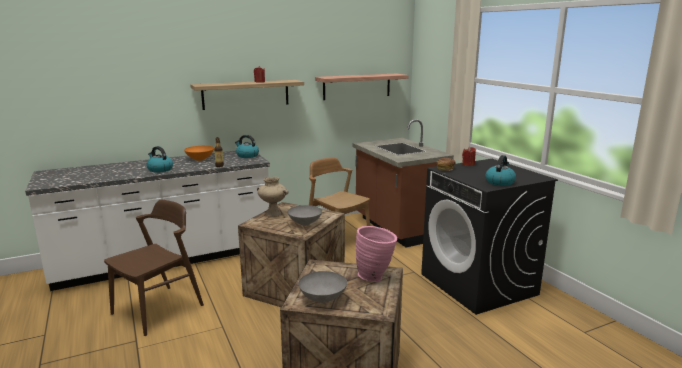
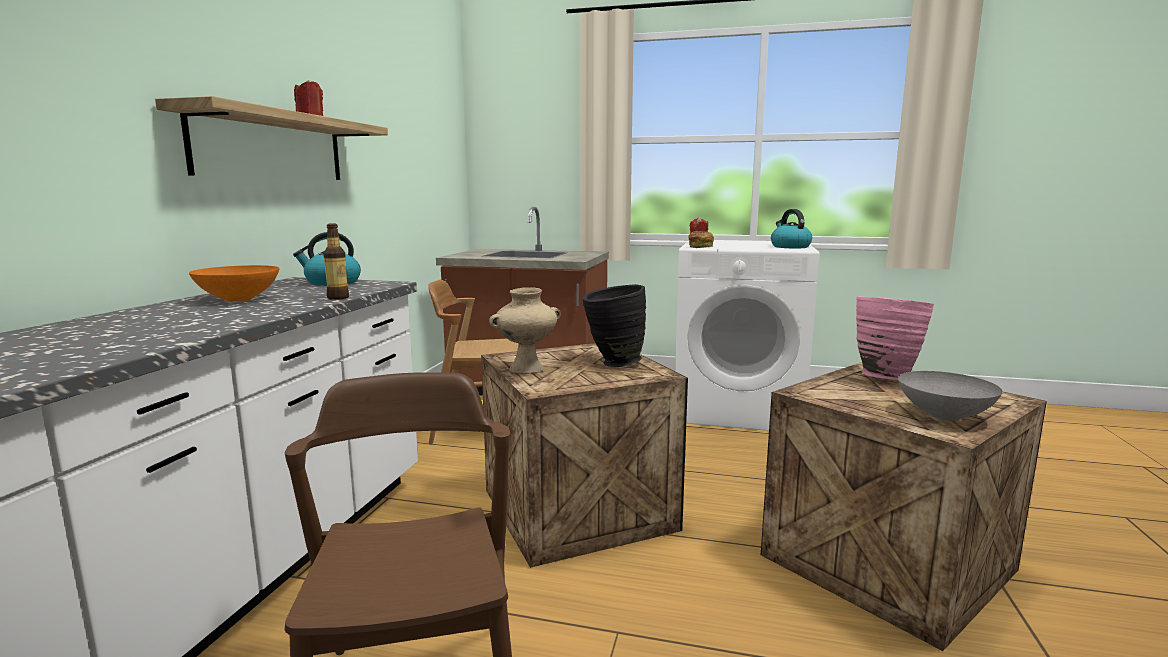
camera: 50 degrees left, 5 degrees down
kettle [146,146,173,173] -> none
grey bowl [287,205,322,225] -> black vase [582,284,646,367]
shelf [315,73,408,100] -> none
black washing machine [421,159,558,315] -> white washing machine [675,240,819,431]

